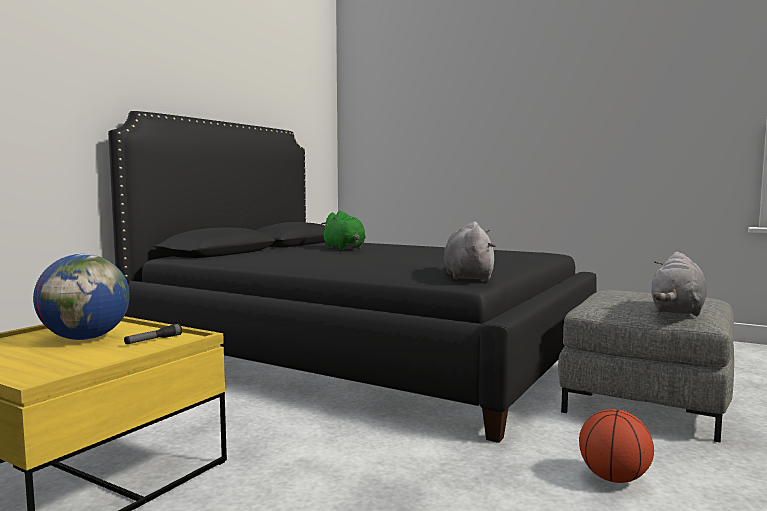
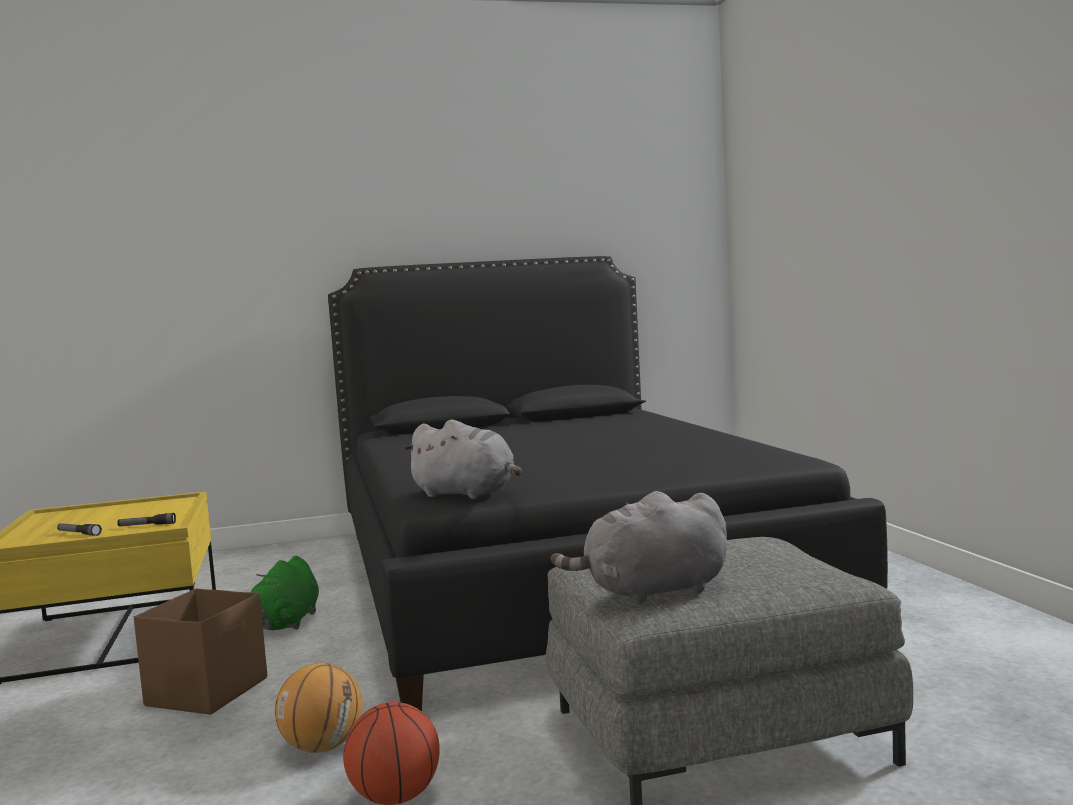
camera: 45 degrees right, 0 degrees up
globe [33,254,130,340] -> none
green plush toy [321,211,366,250] -> green plush toy moved to [251,556,319,630]
grey plush toy [444,221,496,281] -> grey plush toy turned 75 degrees clockwise [403,420,522,499]
none -> flashlight [57,523,102,536]
none -> brown storage box [134,588,267,715]
none -> basketball [275,663,363,753]

